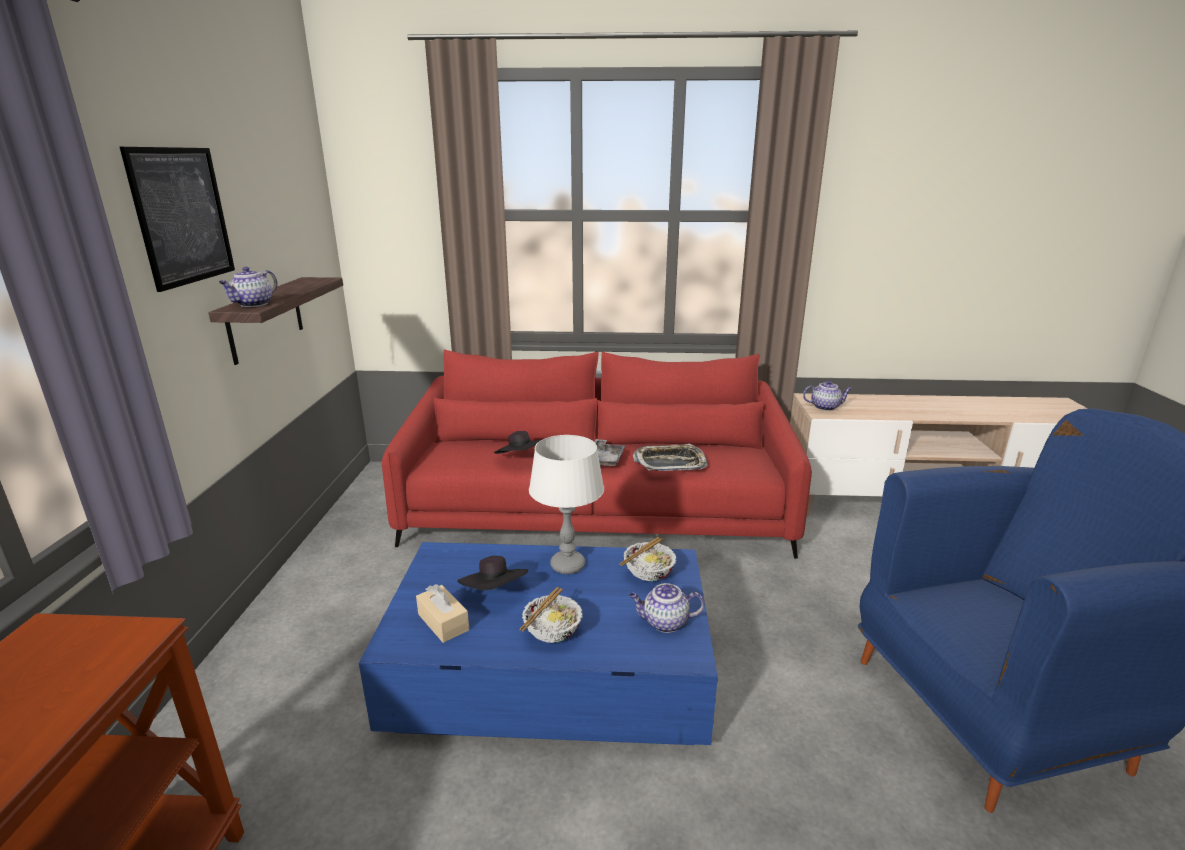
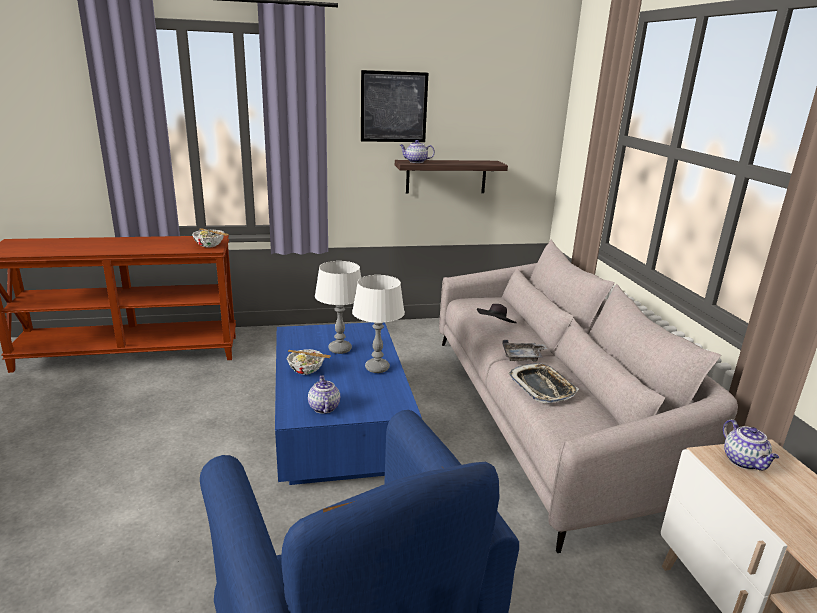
camera: 75 degrees right, 0 degrees up
red sofa [382,349,812,558] -> grey sofa [439,239,738,553]
beige tissue box [416,584,469,643] -> none
black hat [457,556,528,590] -> white table lamp [315,261,361,354]
bowl [619,537,676,581] -> bowl moved to [192,228,229,248]

